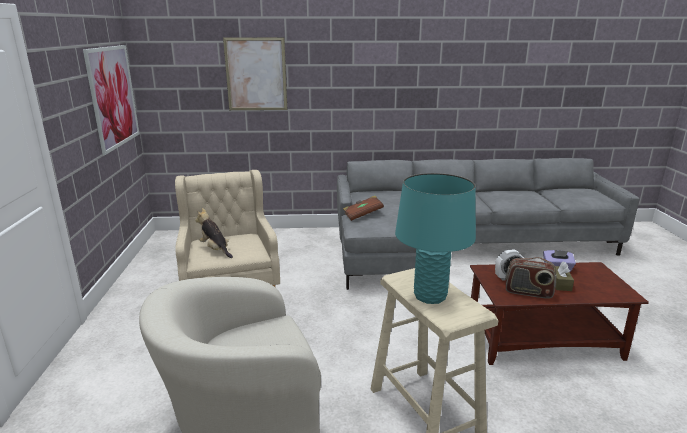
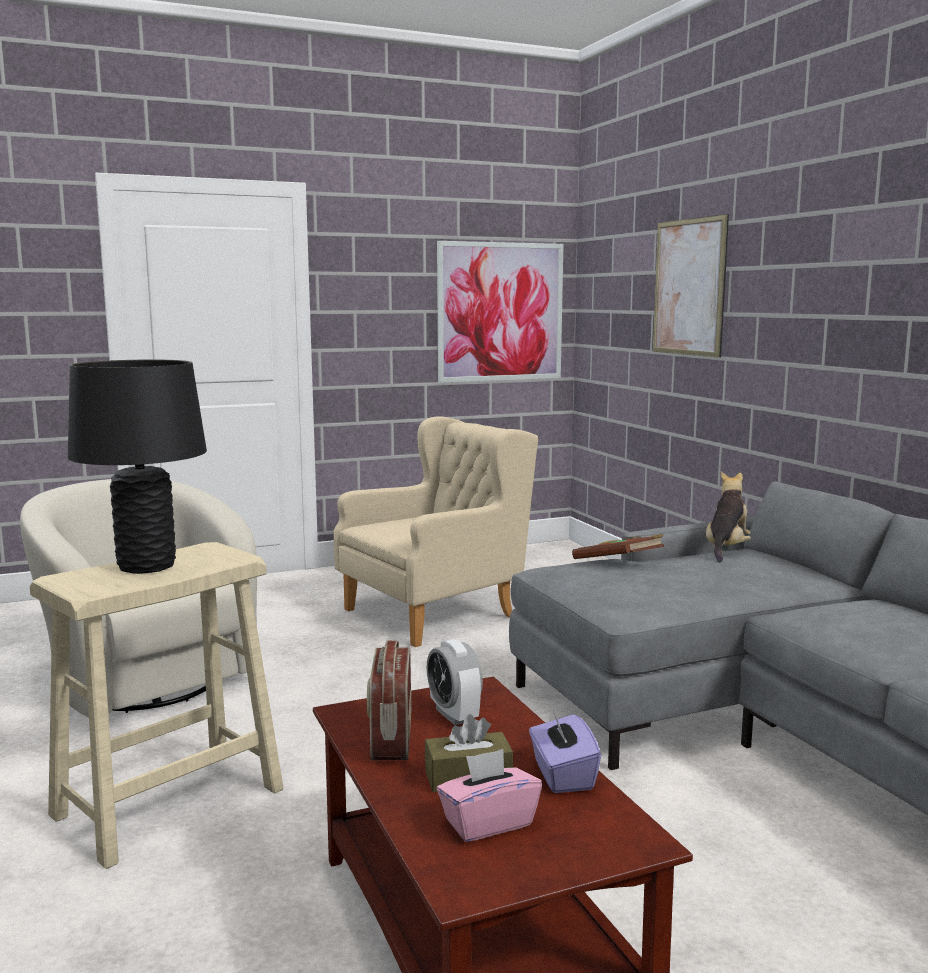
camera: 70 degrees right, 10 degrees down
plush toy [195,208,233,258] -> plush toy moved to [706,472,751,562]
turquoise table lamp [395,173,476,304] -> black table lamp [68,360,207,574]
none -> pink tissue box [437,749,542,842]

